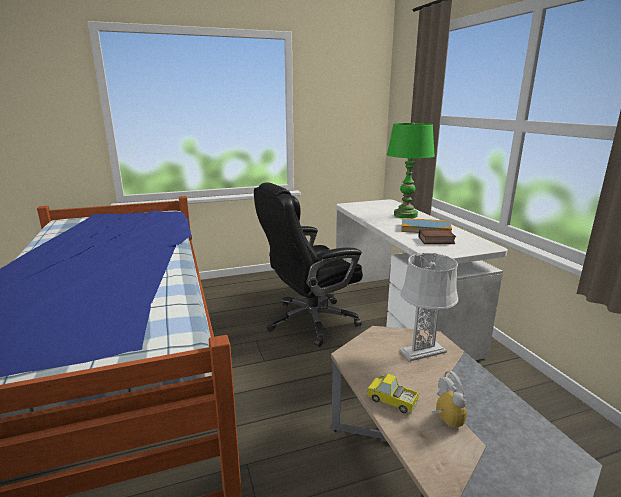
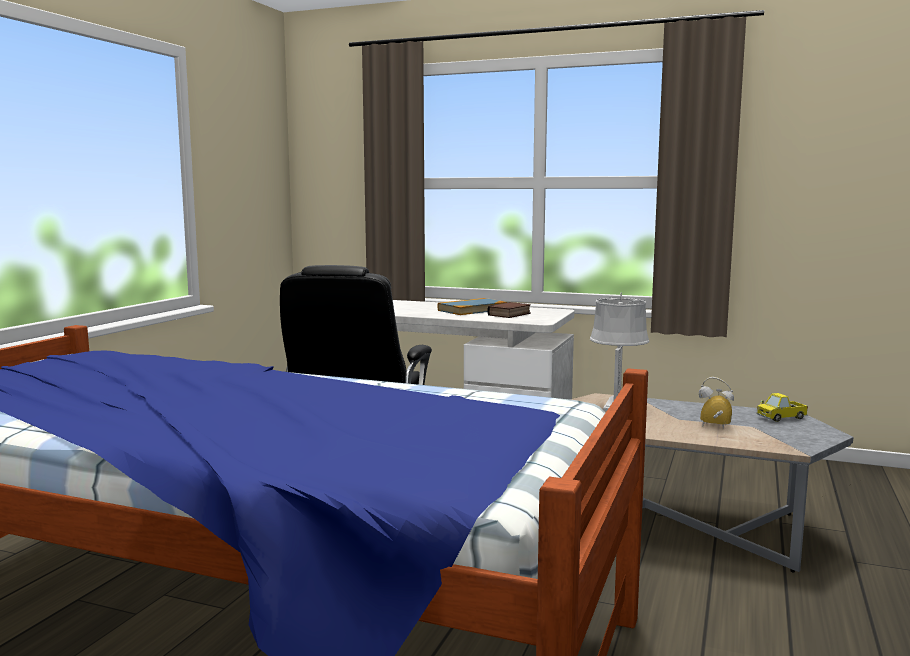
camera: 50 degrees left, 10 degrees down
toy truck [366,374,419,414] -> toy truck moved to [756,393,808,422]
green table lamp [387,123,435,218] -> none

